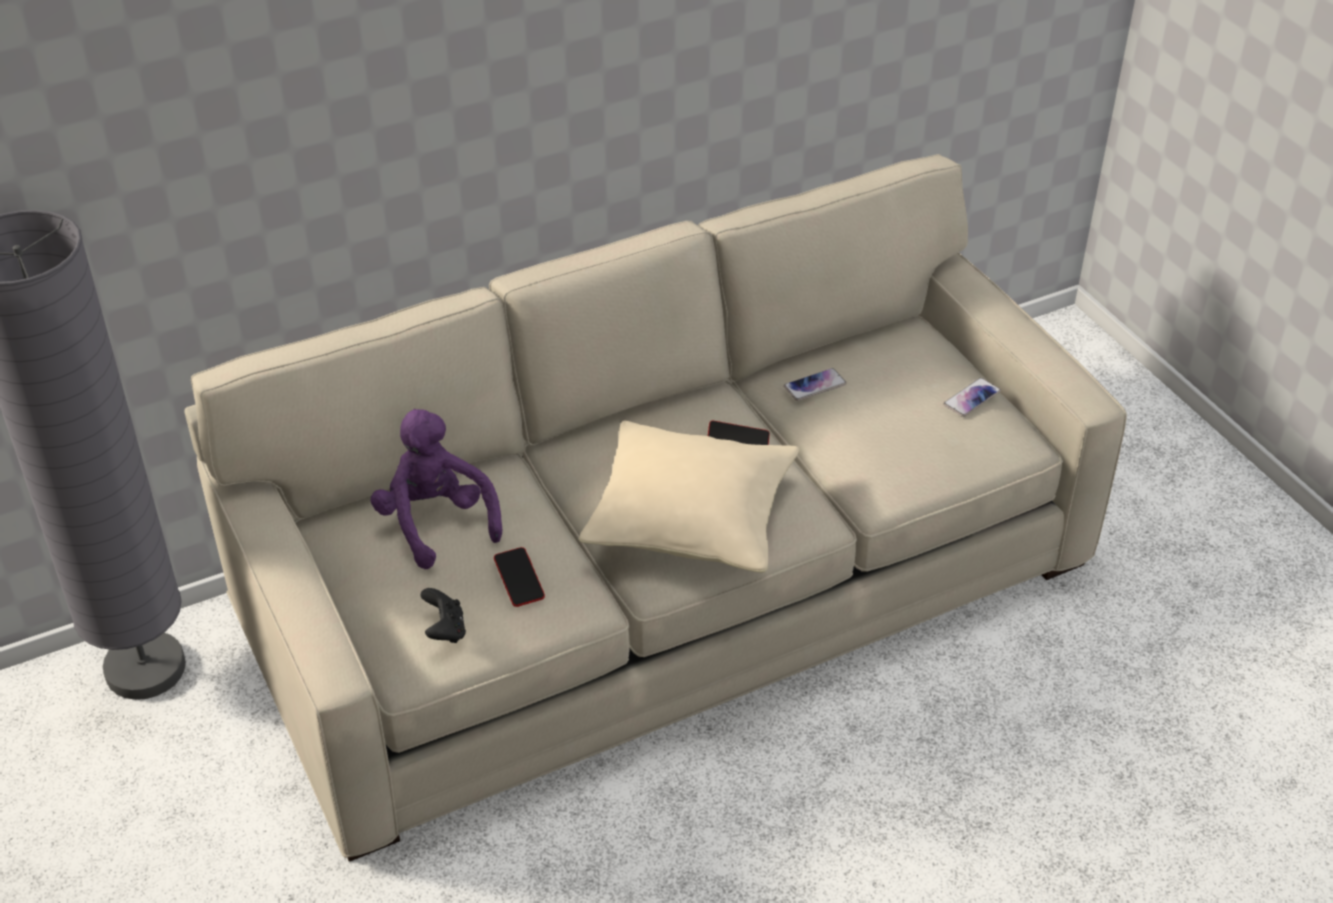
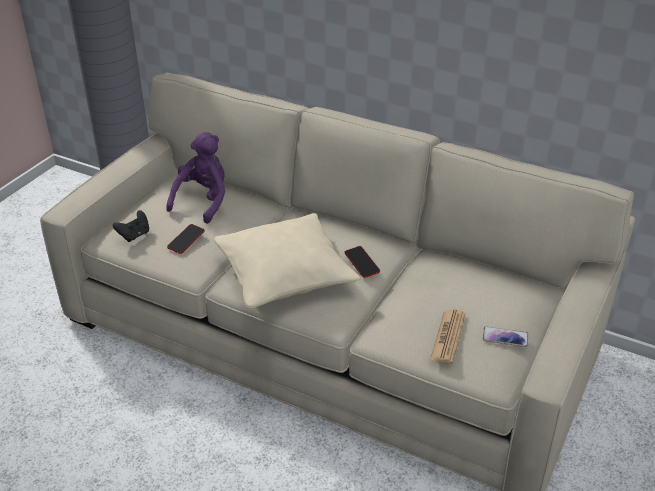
camera: 55 degrees right, 5 degrees down
phone [784,368,846,401] -> none
none -> newspaper [430,309,466,364]

